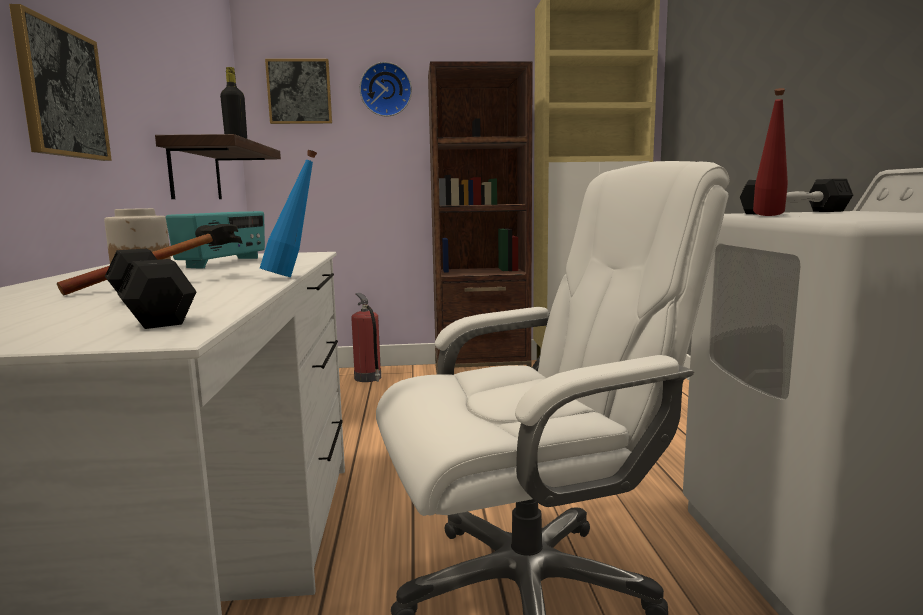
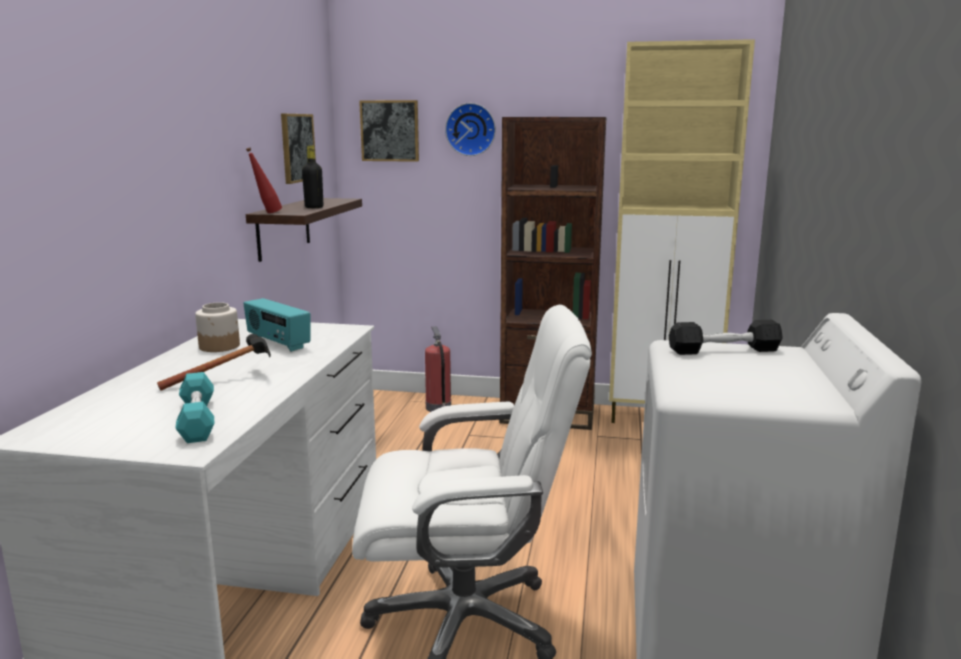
camera: 15 degrees right, 5 degrees up
picture [9,4,112,161] -> picture moved to [281,114,316,184]
black dumbbell [105,249,197,329] -> turquoise dumbbell [175,372,214,443]
radio [166,211,265,269] -> radio turned 105 degrees clockwise [244,298,310,352]
blue bottle [260,150,317,277] -> none
red bottle [753,88,788,216] -> red bottle moved to [246,147,282,213]

